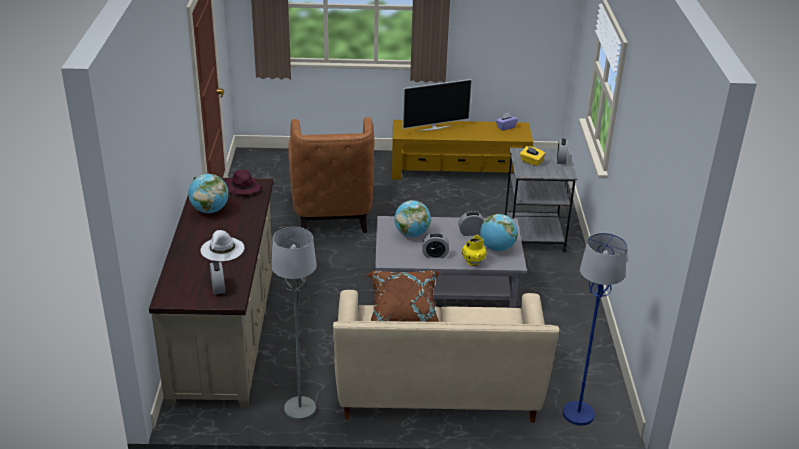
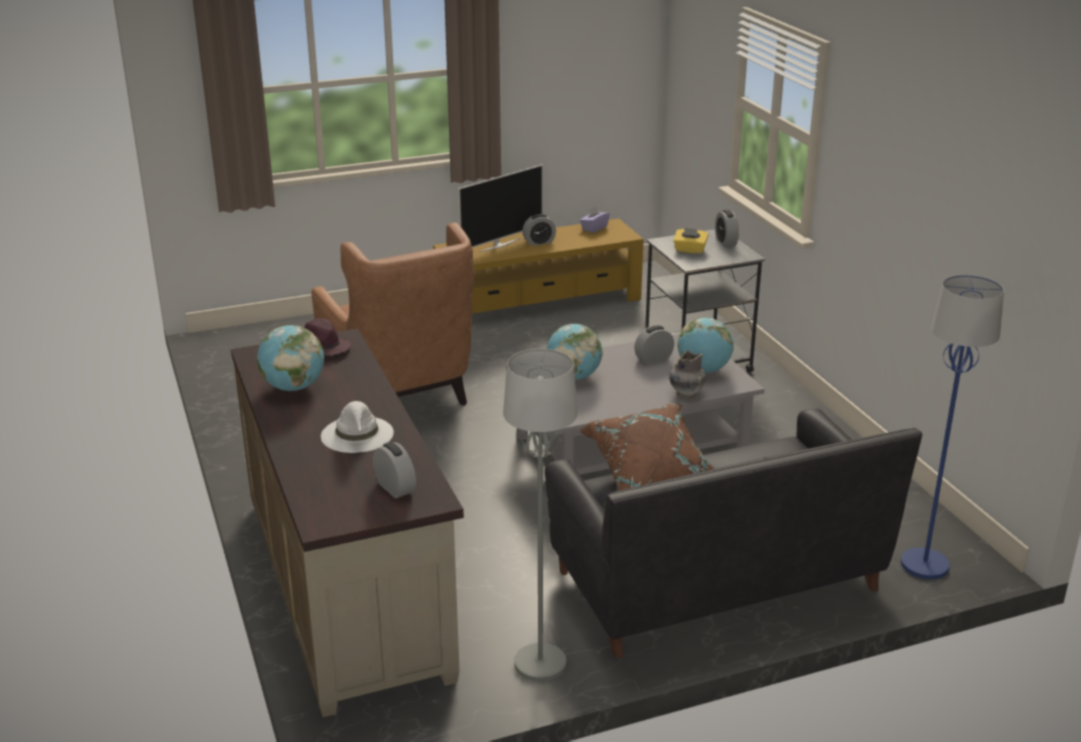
camera: 20 degrees left, 5 degrees down
beige sofa [333,290,559,422] -> black sofa [545,408,922,659]
alarm clock [422,233,449,258] -> alarm clock moved to [522,214,556,246]
yellow vase [462,235,486,266] -> grey vase [669,350,706,398]

